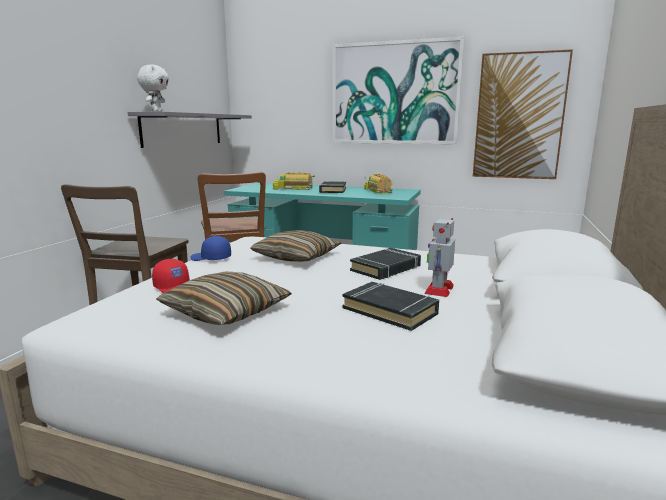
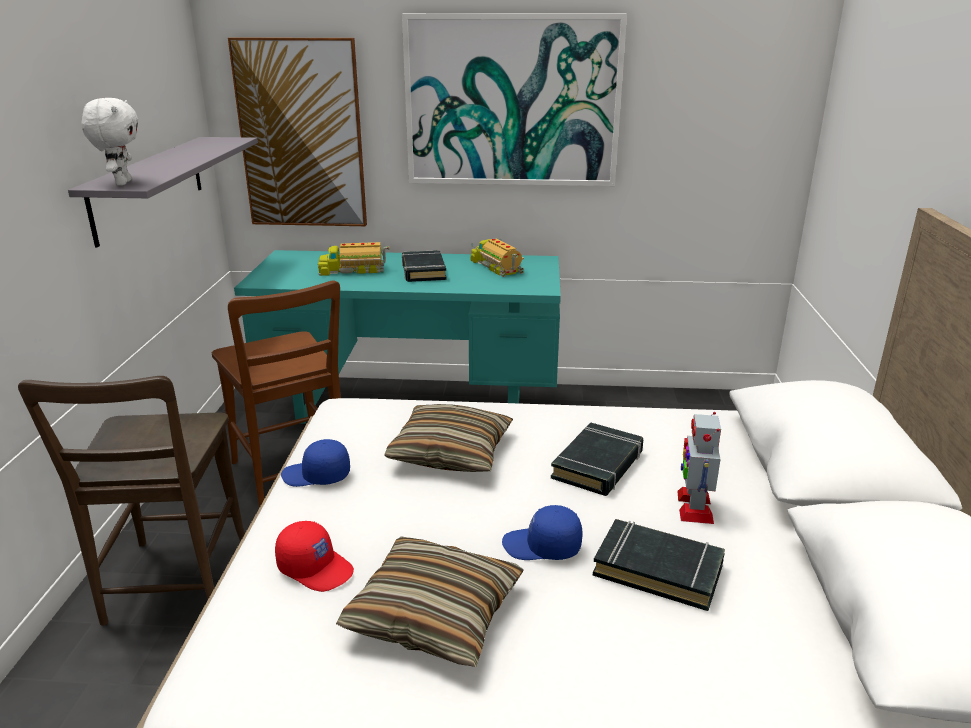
camera: 15 degrees left, 10 degrees up
picture [473,49,573,179] -> picture moved to [228,37,367,226]
none -> blue cap [502,505,582,560]

